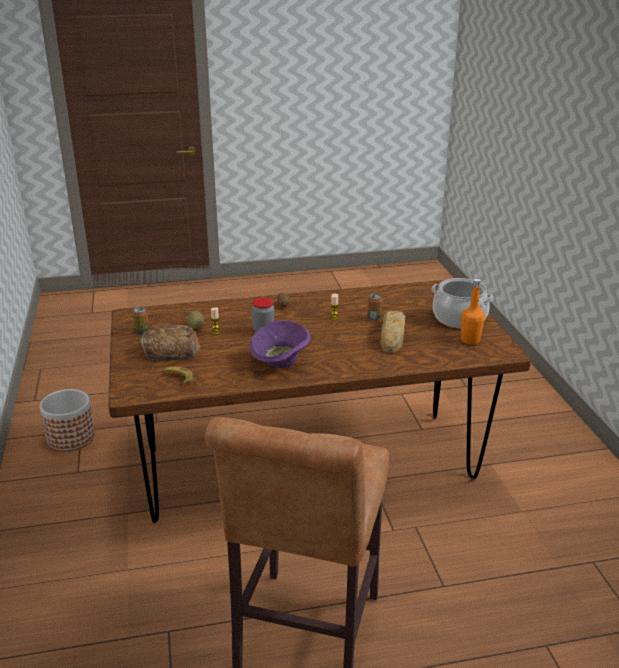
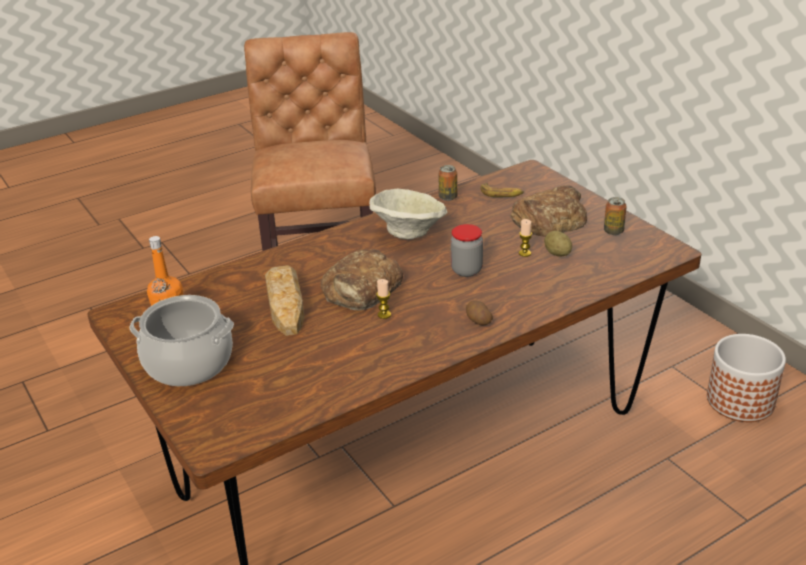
camera: 160 degrees right, 5 degrees up
purple bowl [249,320,311,368] -> beige bowl [369,189,448,239]
can [367,294,383,321] -> can moved to [438,165,457,201]
none -> bread [321,249,403,310]

